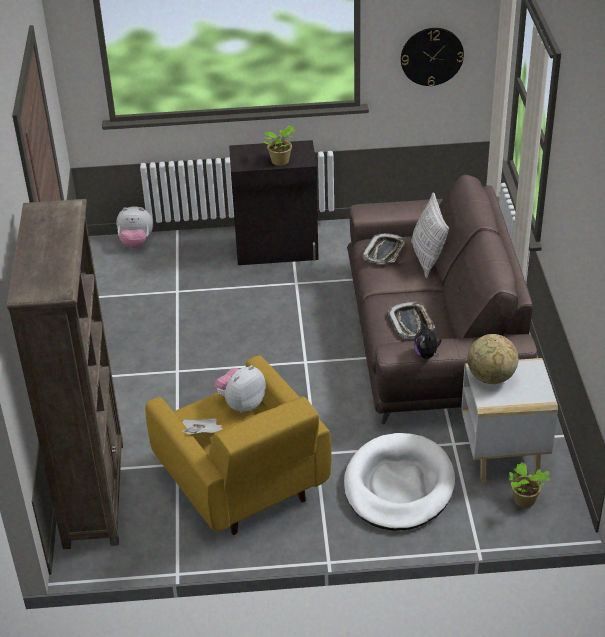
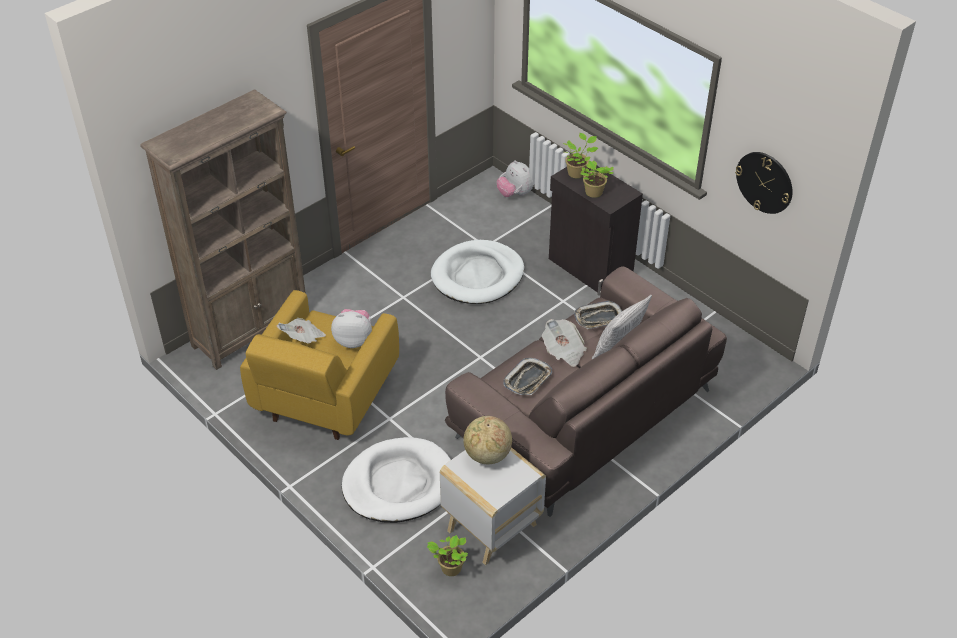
camera: 50 degrees right, 5 degrees up
plush toy [414,322,441,359] -> none
none -> white dog bed [431,240,524,304]
none -> newspaper [542,319,587,367]
none -> potted plant [563,133,598,178]

